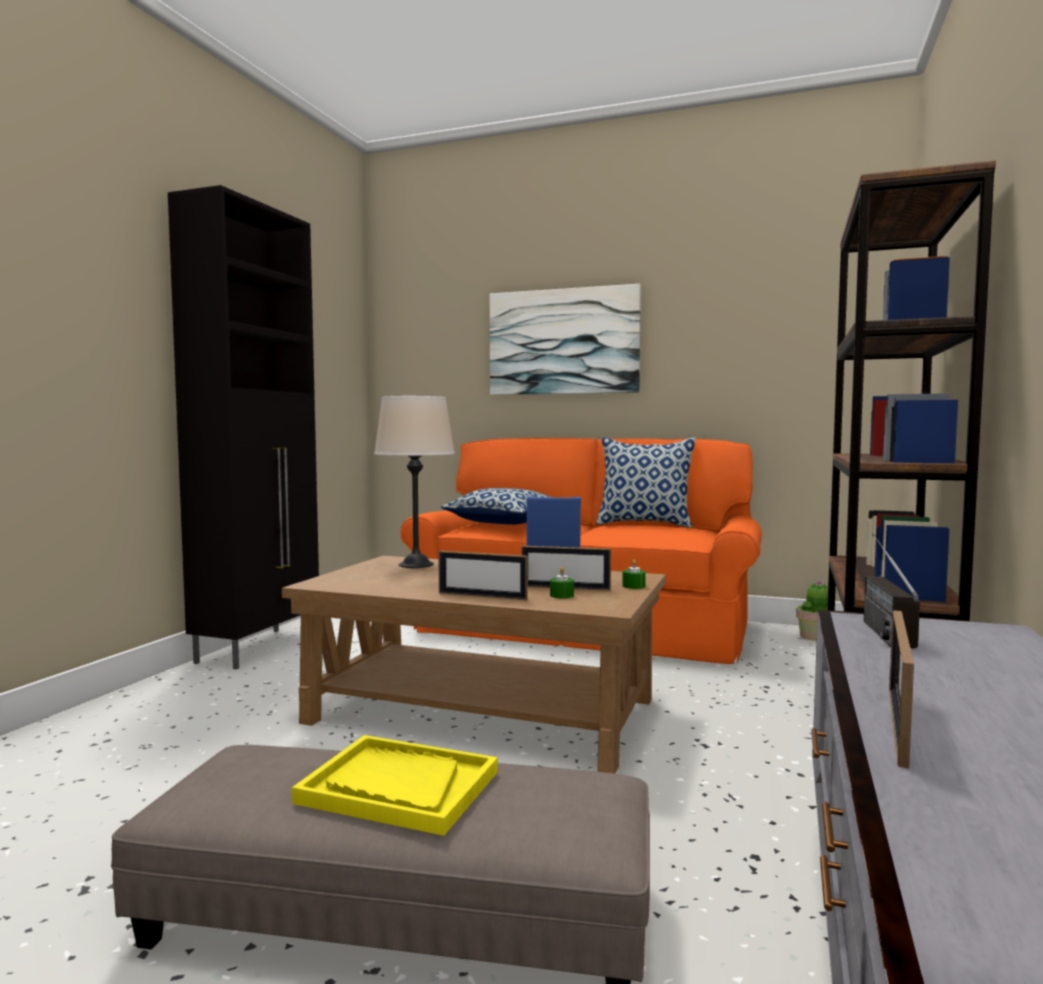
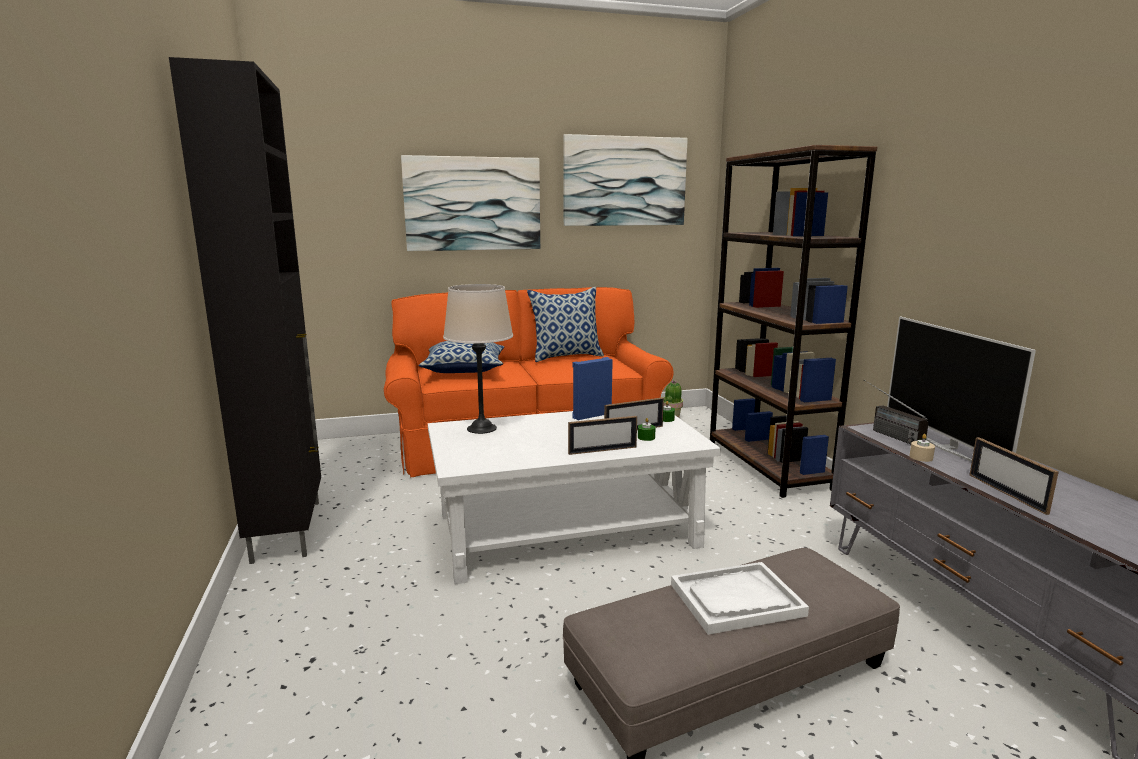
camera: 35 degrees left, 10 degrees up
brown coffee table [282,556,666,774] -> white coffee table [428,411,721,584]
yellow tray [292,735,498,836] -> white tray [671,562,809,635]
none -> picture [563,134,688,226]
none -> television [887,317,1036,462]
none -> beige candle [910,434,935,462]

